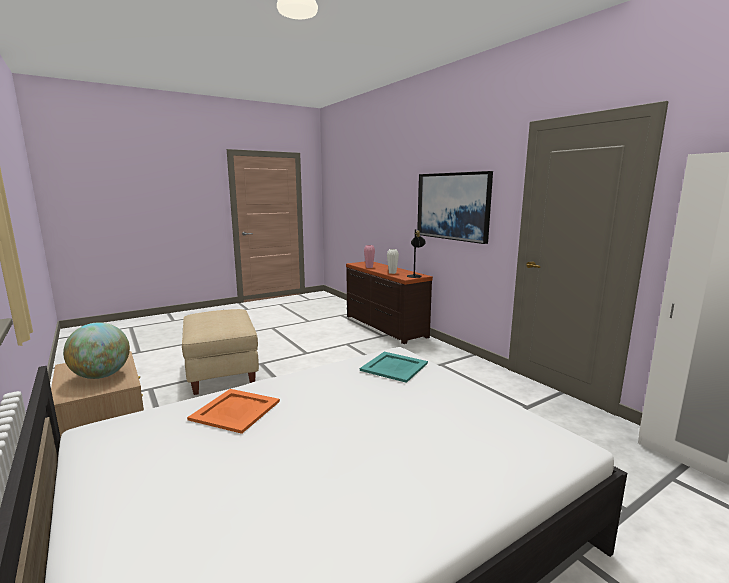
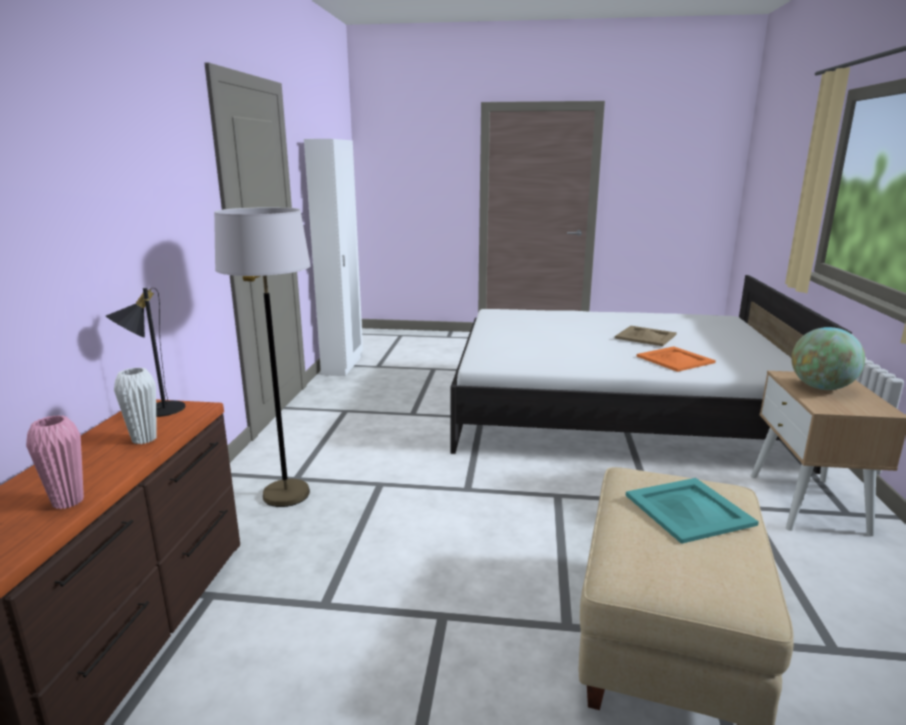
camera: 140 degrees left, 5 degrees up
turquoise tray [360,352,428,383] -> turquoise tray moved to [625,478,759,544]
picture [417,171,493,244] -> none
none -> grey floor lamp [214,207,311,507]
none -> beige tray [615,326,677,346]

